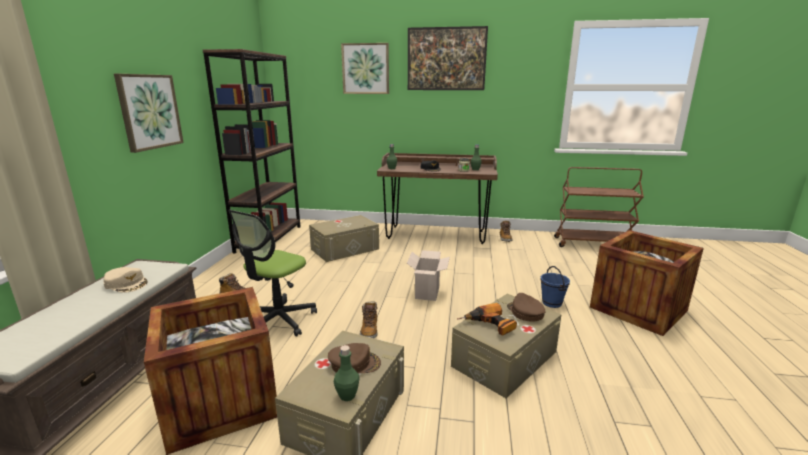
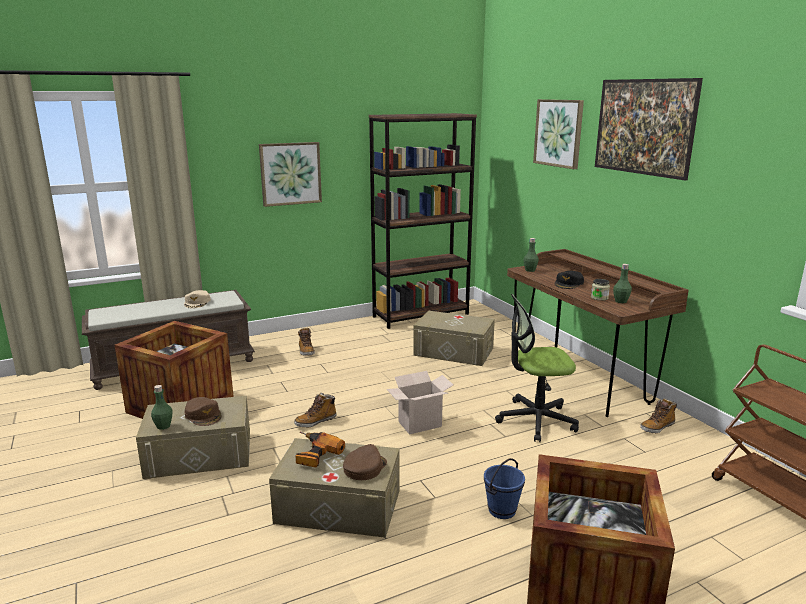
camera: 55 degrees right, 0 degrees up
office chair [228,210,317,337] -> office chair moved to [495,294,579,442]

